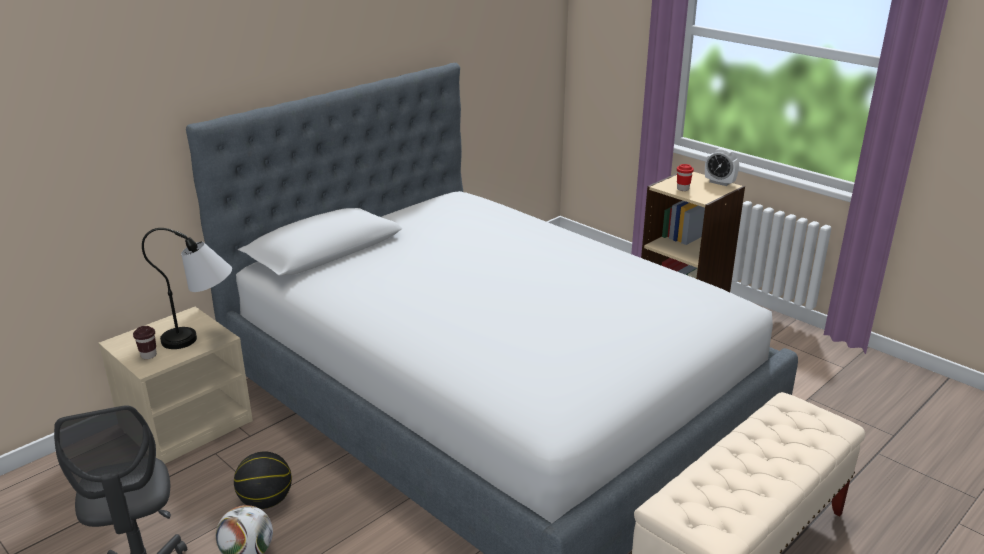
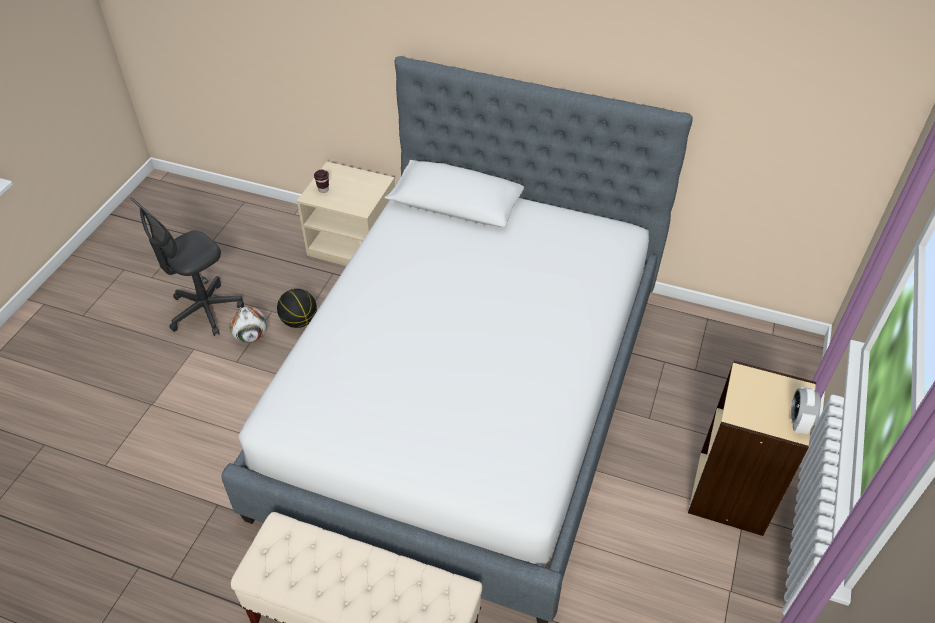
camera: 65 degrees right, 20 degrees up
table lamp [142,228,232,349] -> none
red cup [677,164,694,191] -> none

